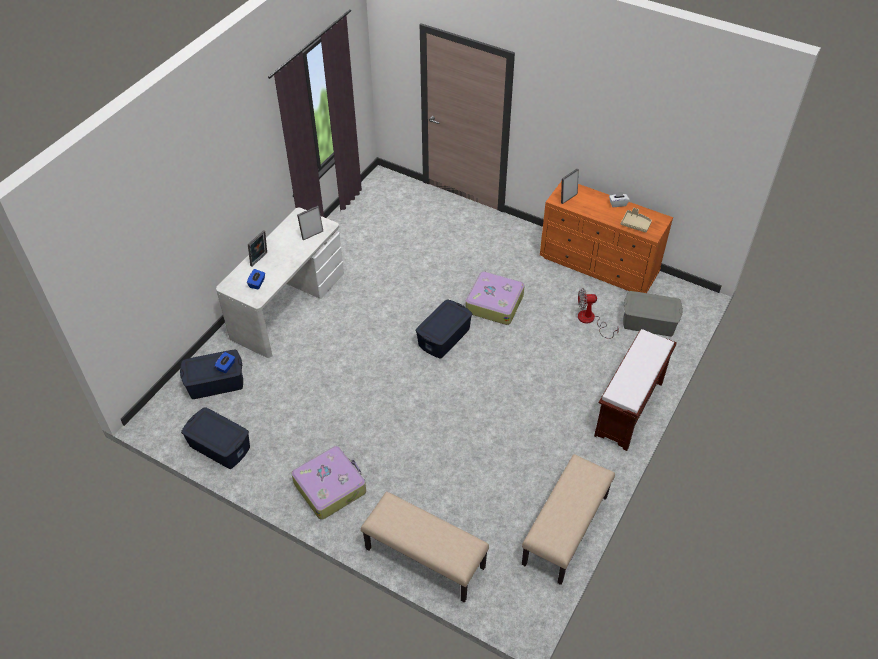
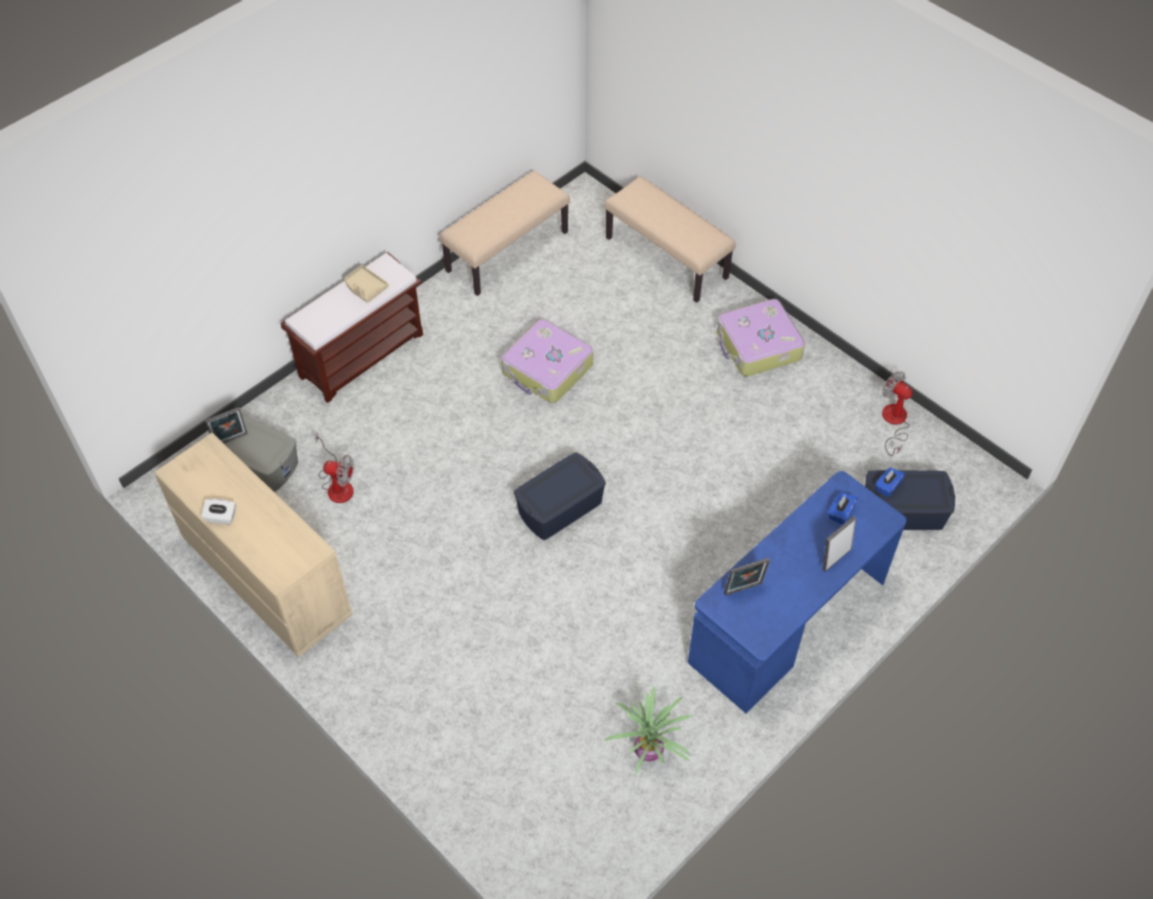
camera: 165 degrees left, 5 degrees up
blue storage box [181,407,250,469] -> fan [882,371,913,456]
white desk [216,207,344,358] -> blue desk [688,471,906,713]
suitcase [466,271,525,325] -> suitcase moved to [501,319,593,403]
orange dresser [540,181,673,293] -> beige dresser [154,433,353,657]
picture frame [561,169,579,204] -> picture frame moved to [205,407,248,443]
beige tray [621,208,652,233] -> beige tray moved to [344,265,389,303]
none -> potted plant [604,687,692,776]

